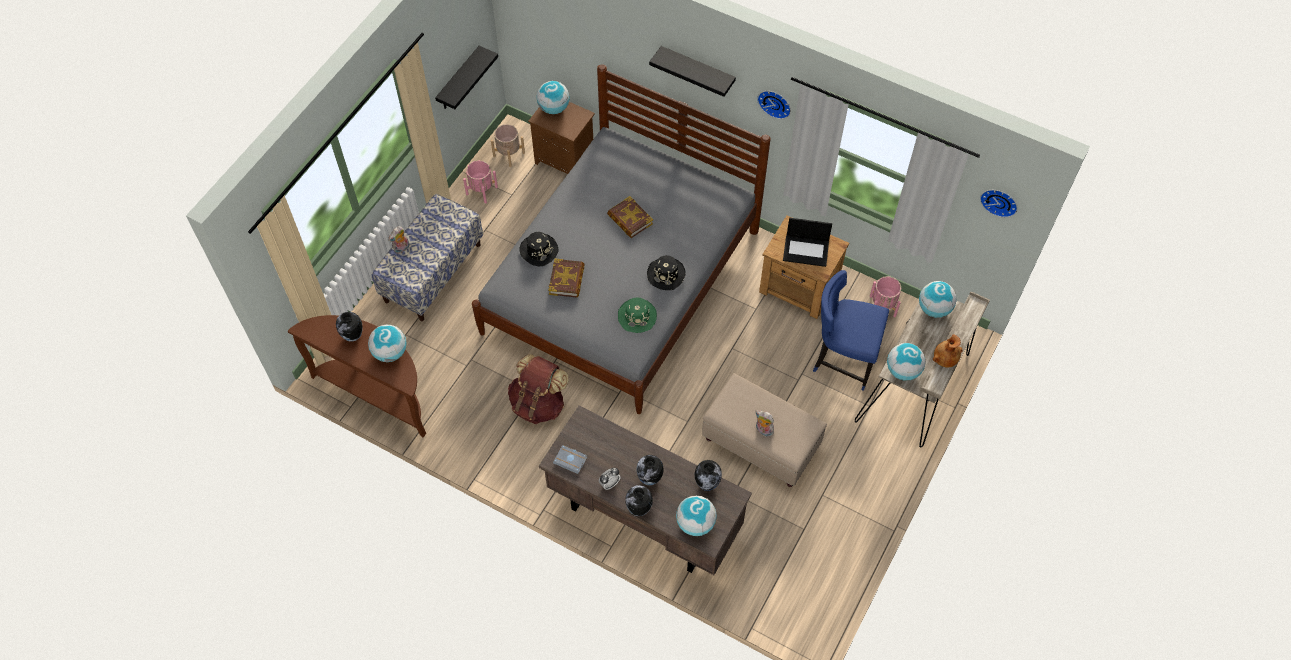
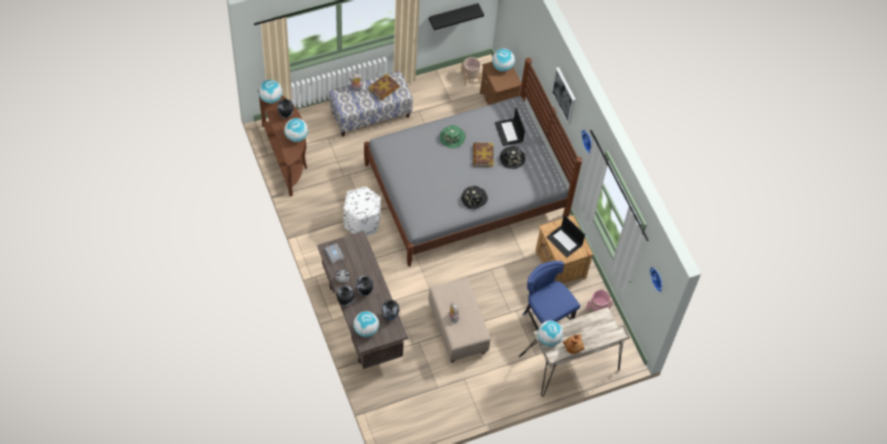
camera: 35 degrees right, 0 degrees up
pink planter [463,160,498,203] -> none
brown backpack [508,354,569,424] -> white ottoman [343,186,381,236]
black hat [519,232,558,267] -> black hat moved to [500,146,525,169]
book [548,258,585,298] -> book moved to [369,74,400,100]
green hat [618,297,657,333] -> green hat moved to [440,125,465,148]
black shelf [649,46,736,97] -> picture [551,67,576,124]
globe [919,281,957,318] -> globe moved to [259,80,282,103]
none -> laptop [495,107,525,146]

